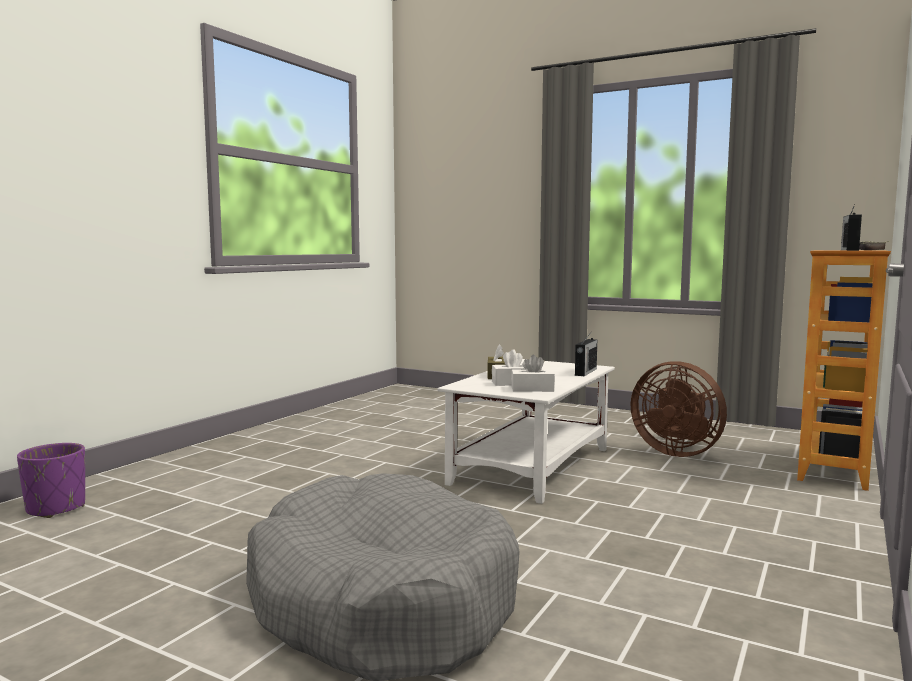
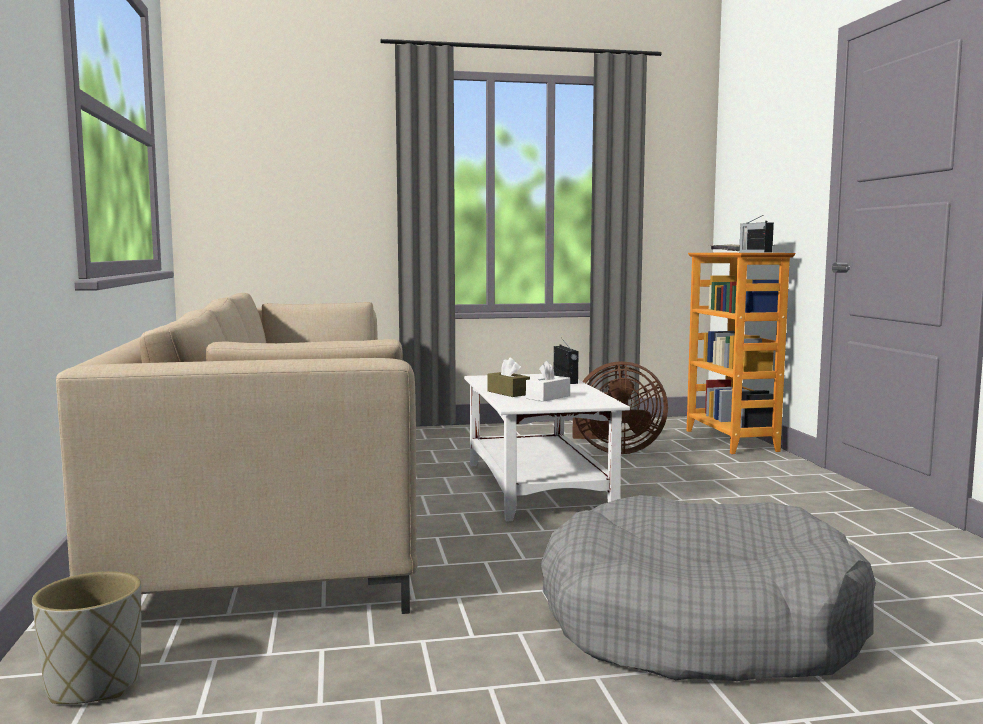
camera: 40 degrees left, 0 degrees up
purple planter [17,443,85,518] -> grey planter [32,571,141,704]
white tissue box [511,355,555,392] -> none
none -> beige sofa [56,293,418,614]

